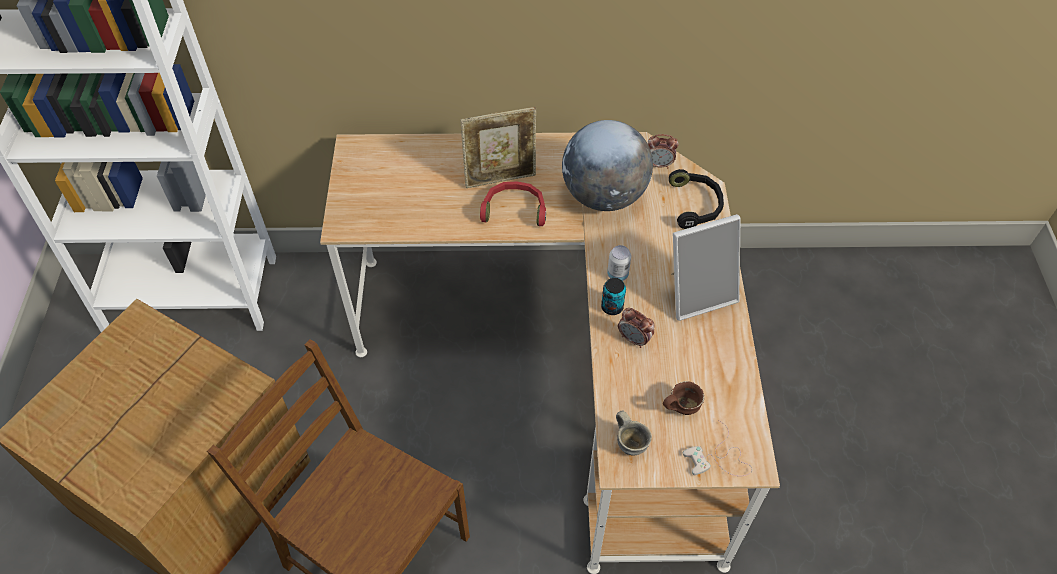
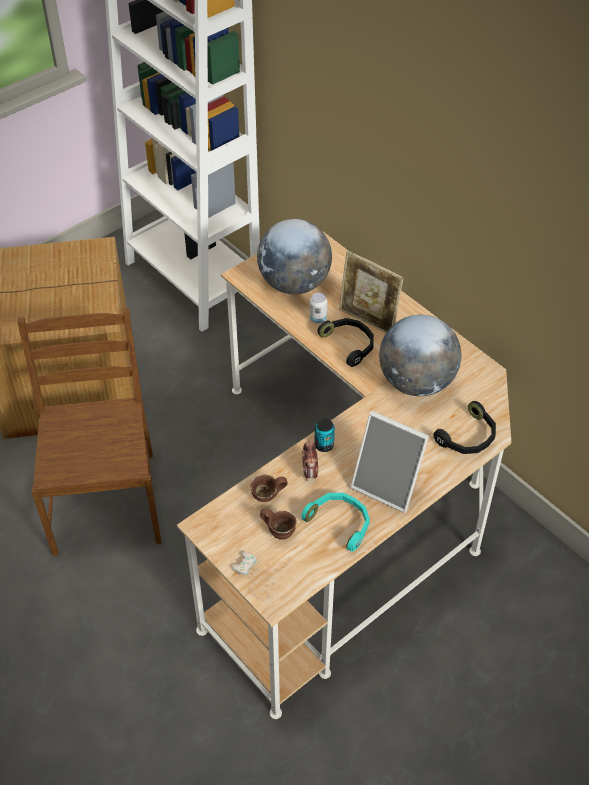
camera: 50 degrees right, 5 degrees down
red headphones [480,182,546,226] -> black headphones [317,318,374,367]
can [607,245,631,281] -> can moved to [310,293,328,324]
grey mug [616,411,652,456] -> none
alarm clock [648,134,678,168] -> none
none -> brown mug [250,475,288,502]
none -> globe [257,219,332,294]
none -> turquoise headphones [301,493,370,552]

